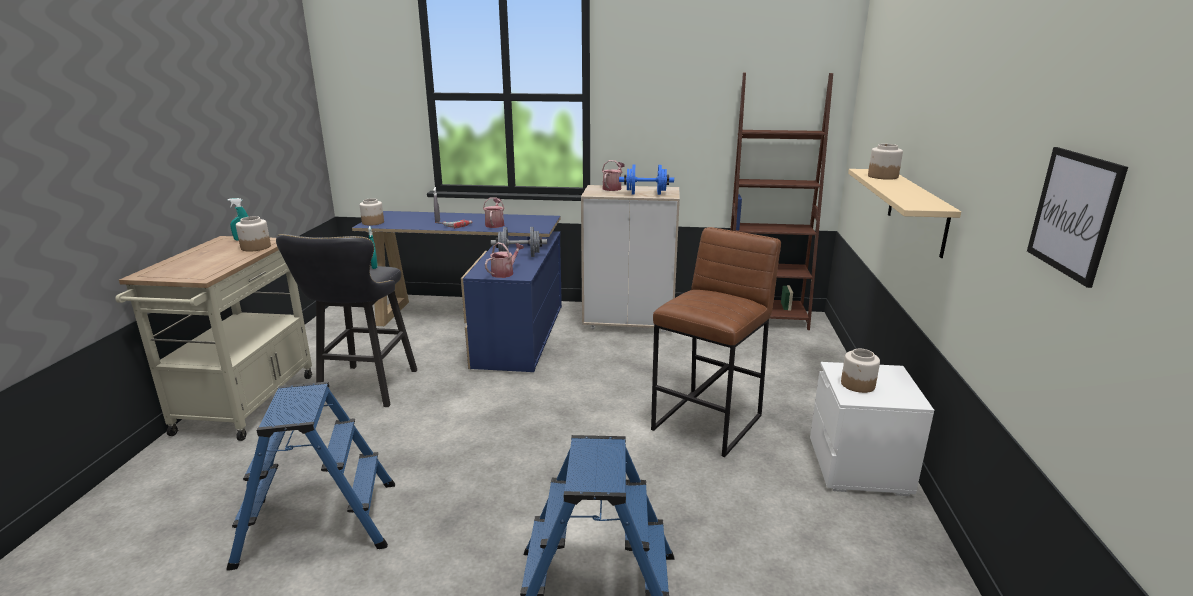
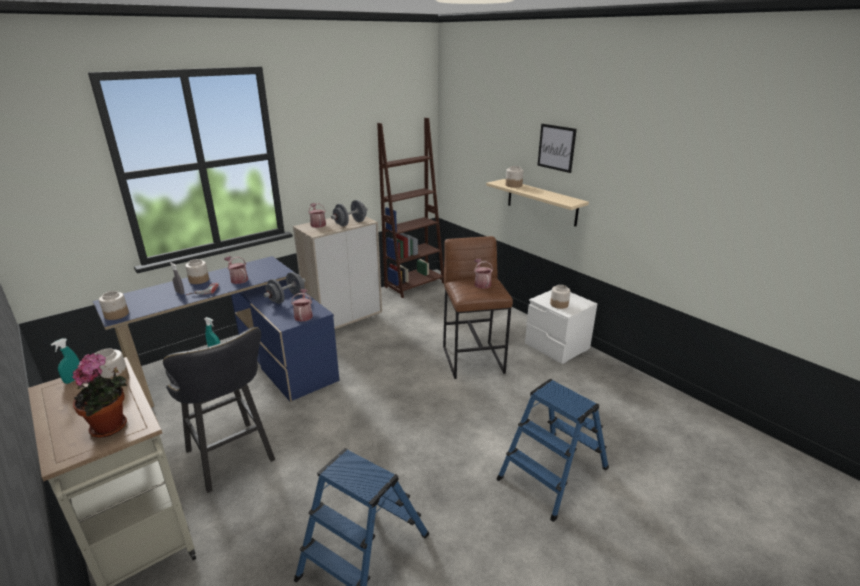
camera: 45 degrees left, 5 degrees up
blue dumbbell [619,164,674,195] -> grey dumbbell [331,200,368,226]
picture [1027,147,1128,288] -> picture moved to [537,124,577,173]
none -> potted plant [72,354,127,438]
none -> jar [185,259,209,284]
none -> watering can [474,259,493,289]

